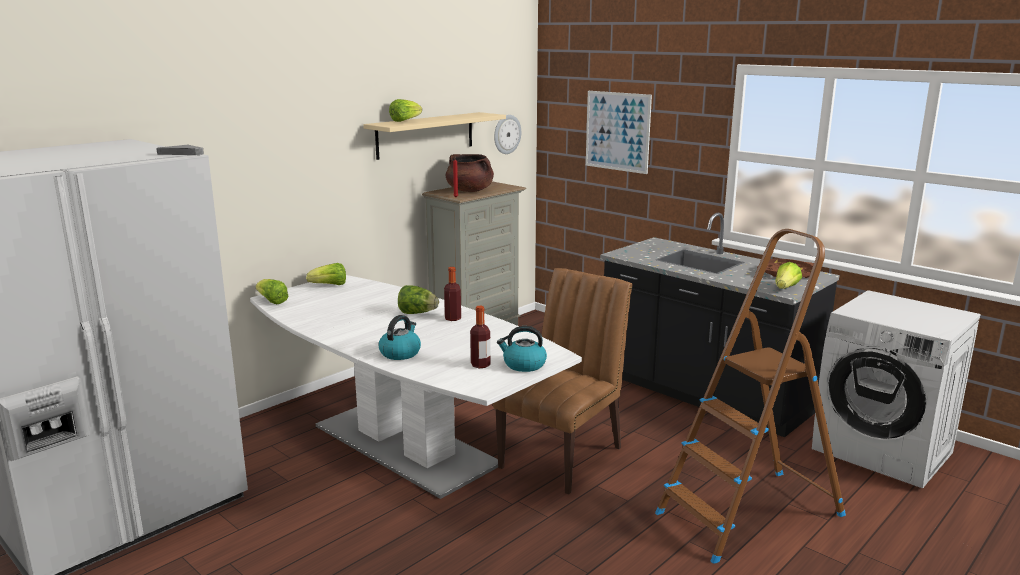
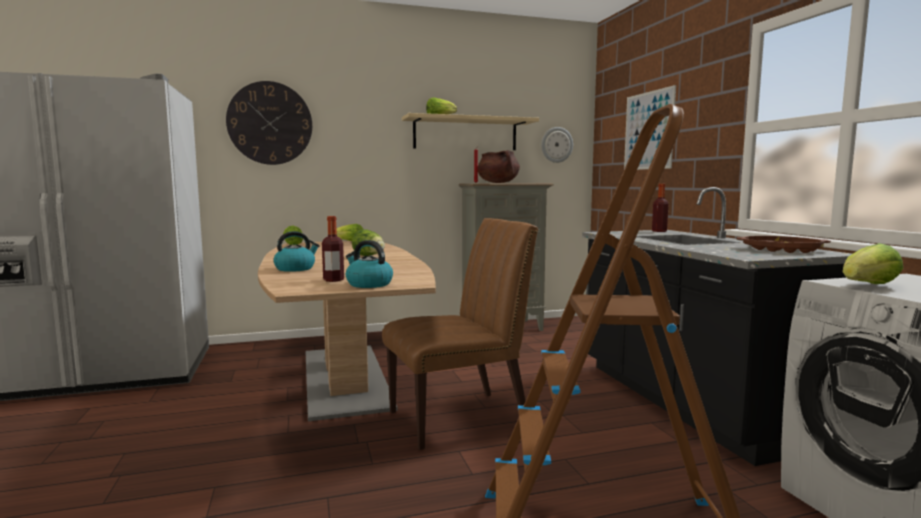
camera: 30 degrees right, 10 degrees down
white dining table [250,275,582,499] -> brown dining table [258,241,436,422]
bottle [444,267,461,321] -> bottle moved to [652,184,668,232]
lettuce [775,262,802,289] -> lettuce moved to [842,243,903,284]
none -> wall clock [226,81,312,165]

